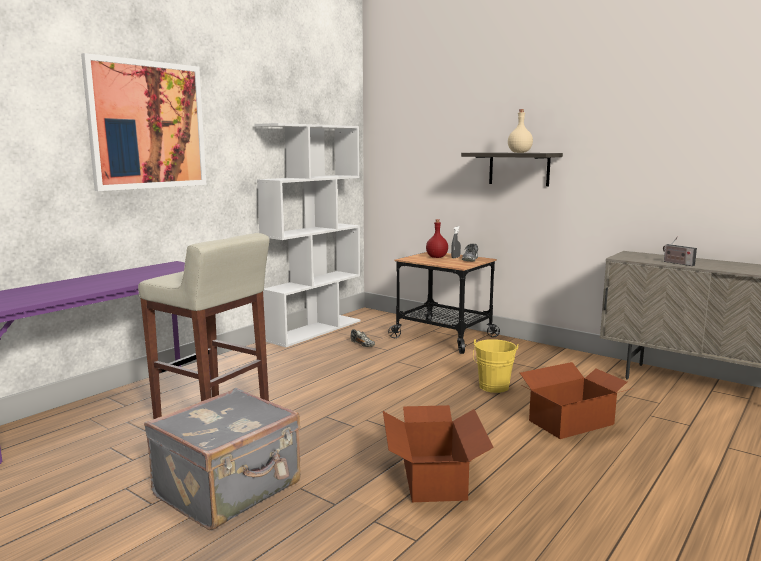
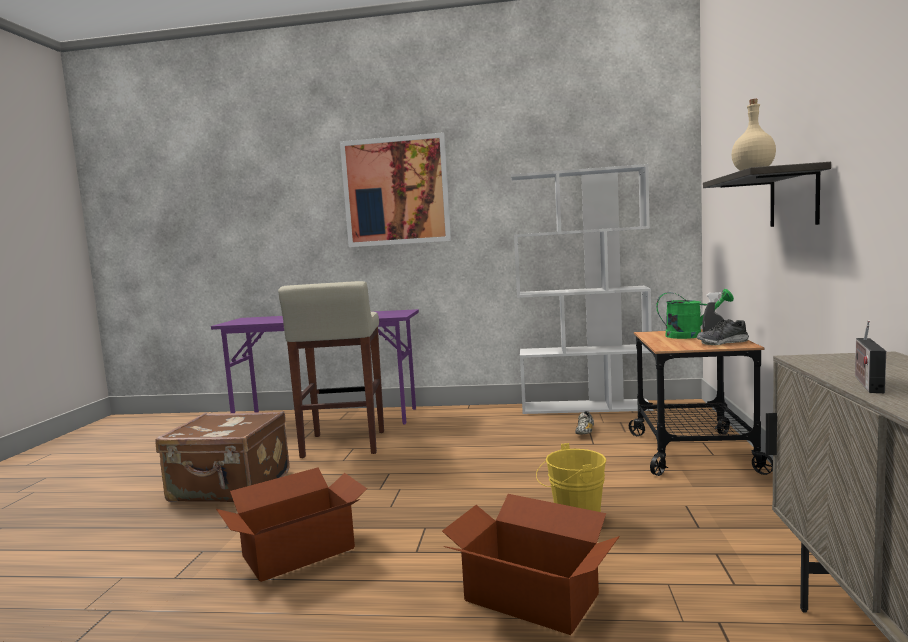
camera: 60 degrees right, 5 degrees down
grey suitcase [144,388,301,530] -> brown suitcase [156,411,290,502]
red bottle [426,219,448,258] -> green watering can [656,289,734,339]

